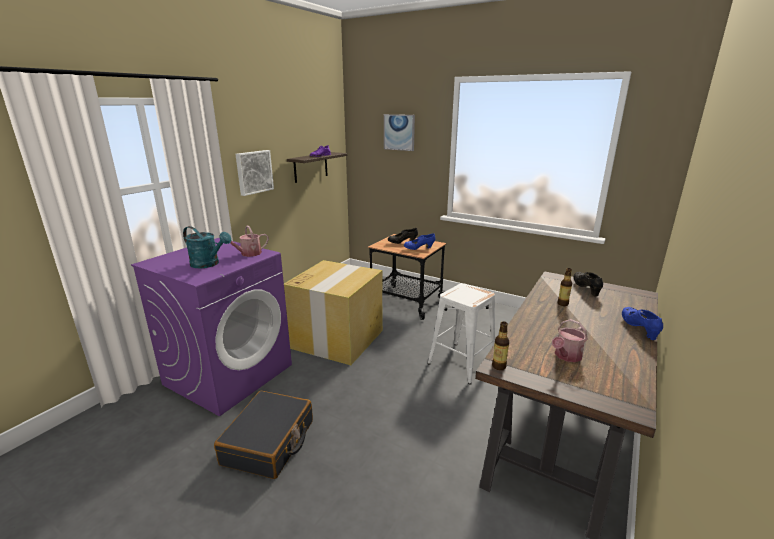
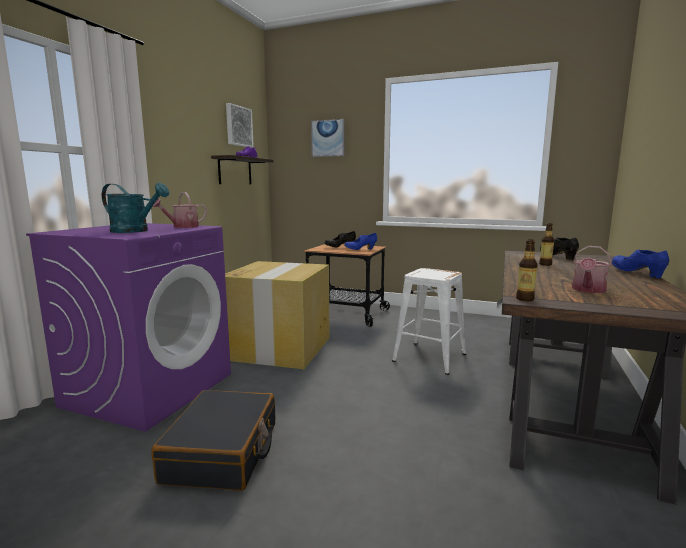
camera: 10 degrees left, 10 degrees down
picture [235,150,274,196] -> picture moved to [226,103,254,147]

